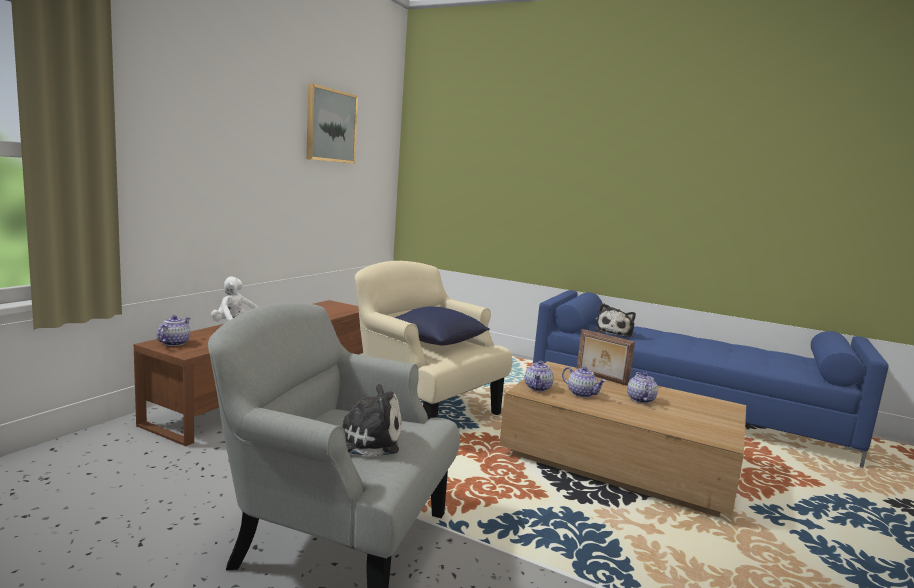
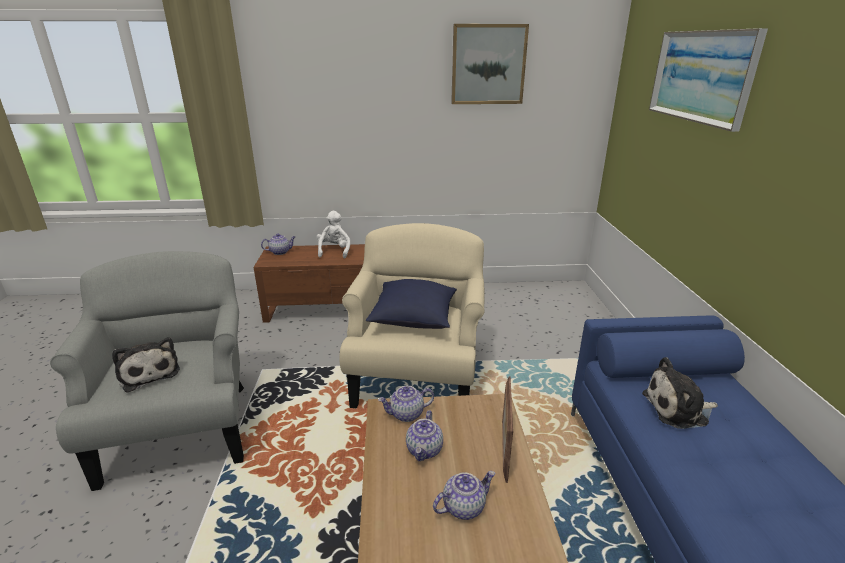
camera: 60 degrees right, 15 degrees up
none -> picture [649,28,768,132]

